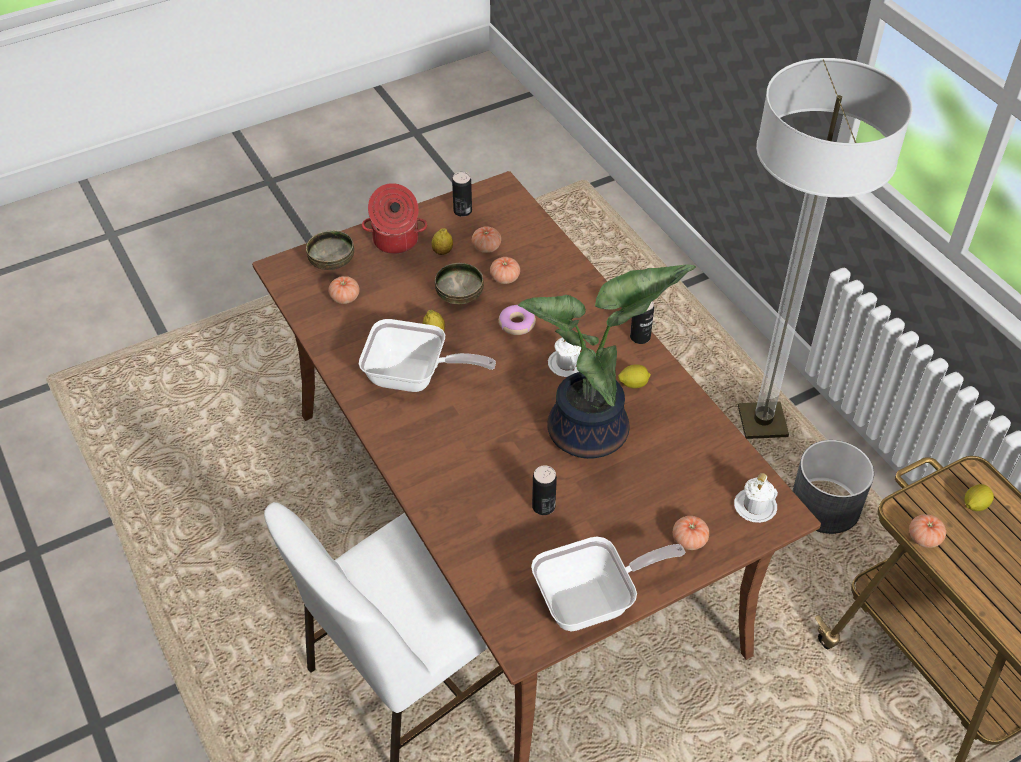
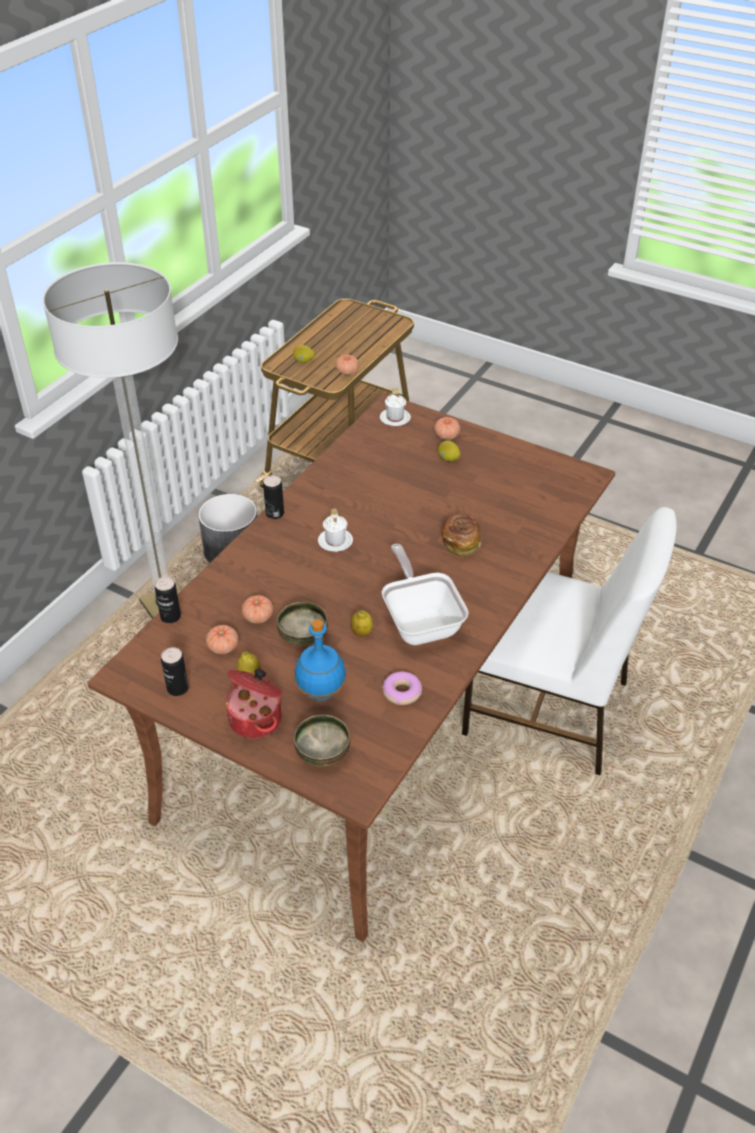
camera: 120 degrees left, 5 degrees down
tomato [329,276,360,304] -> none
donut [499,305,536,335] -> donut moved to [382,671,422,705]
potted plant [518,264,696,459] -> none
frying pan [531,537,685,631] -> none
can [532,465,557,515] -> can moved to [155,577,181,623]
lemon [618,364,651,389] -> lemon moved to [438,441,461,461]
none -> blue bottle [295,619,346,701]
none -> bread [442,513,481,556]

